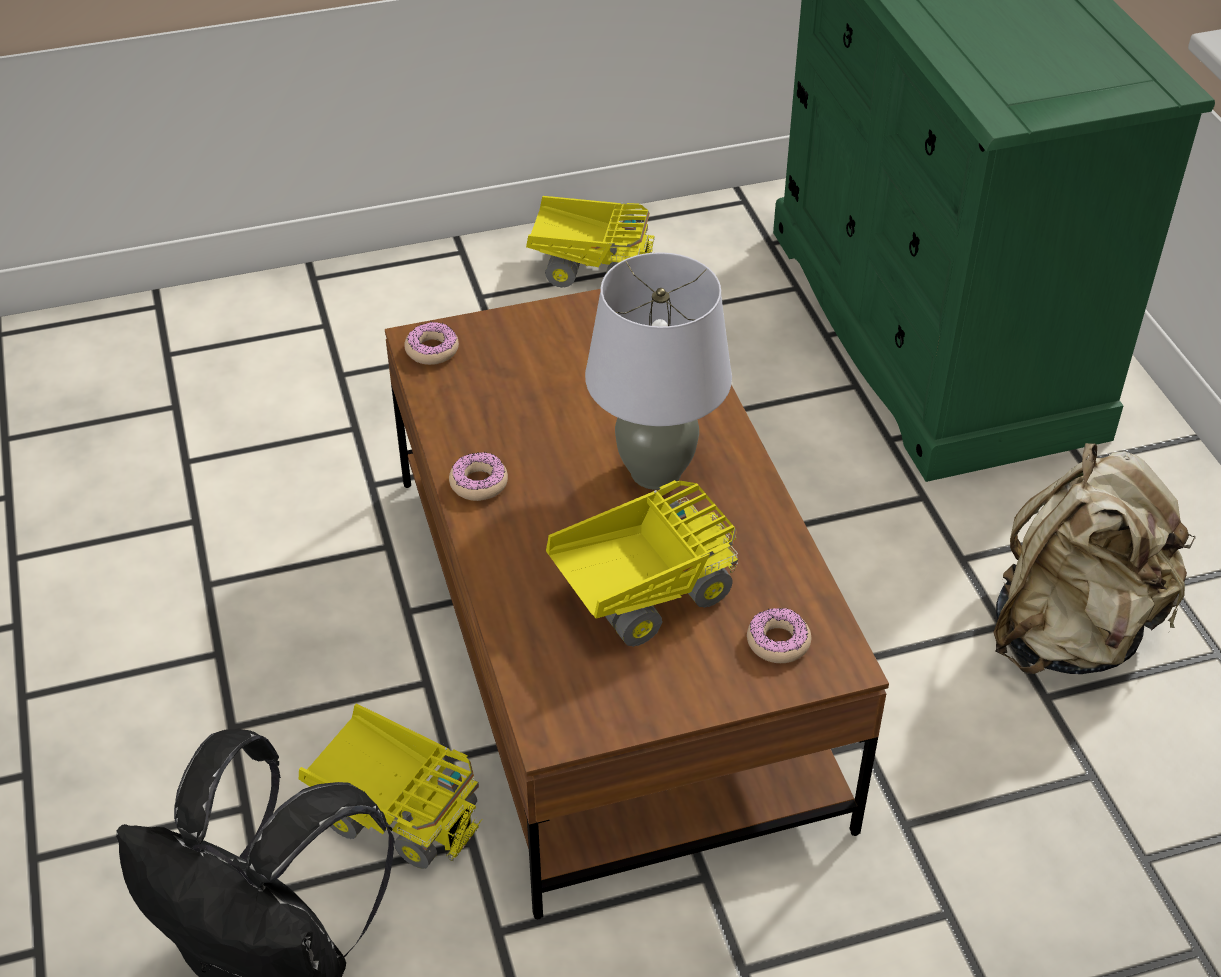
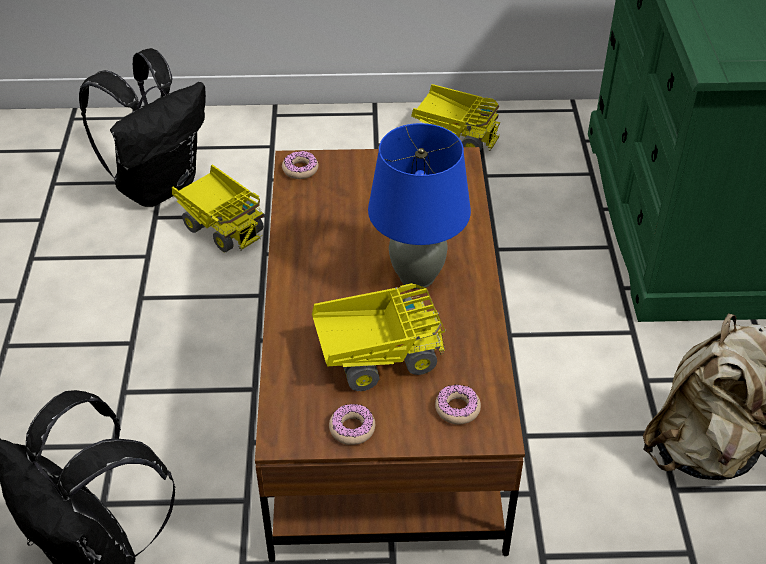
camera: 15 degrees right, 0 degrees up
toy truck [299,703,482,869] -> toy truck moved to [172,164,264,252]
donut [449,452,508,501] -> donut moved to [329,404,375,445]
grey table lamp [585,252,732,490] -> blue table lamp [368,123,471,289]
none -> black backpack [79,48,206,207]

